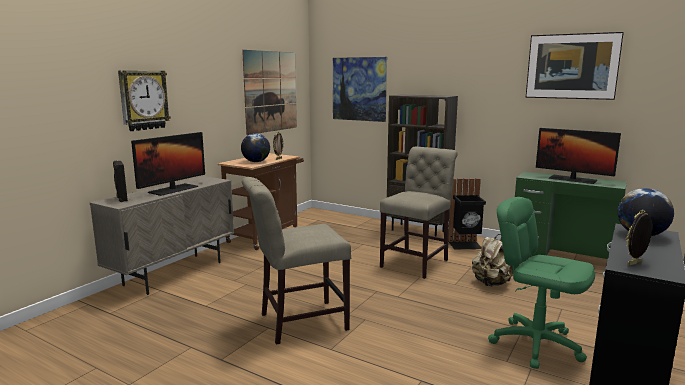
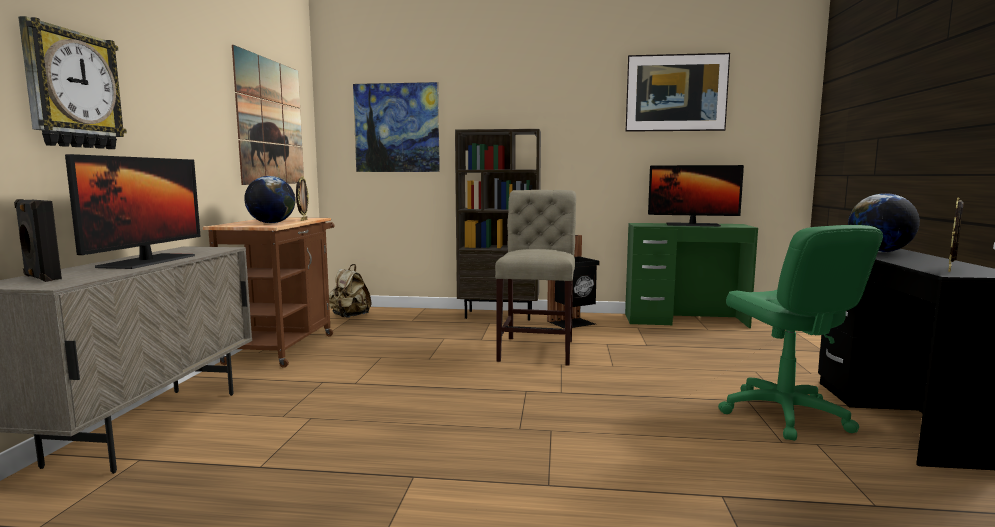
camera: 25 degrees left, 5 degrees down
beige chair [242,177,351,345] -> none
beige backpack [472,234,513,286] -> beige backpack moved to [329,264,371,318]
green office chair [488,197,595,369] -> green office chair turned 120 degrees counterclockwise [718,225,883,441]

